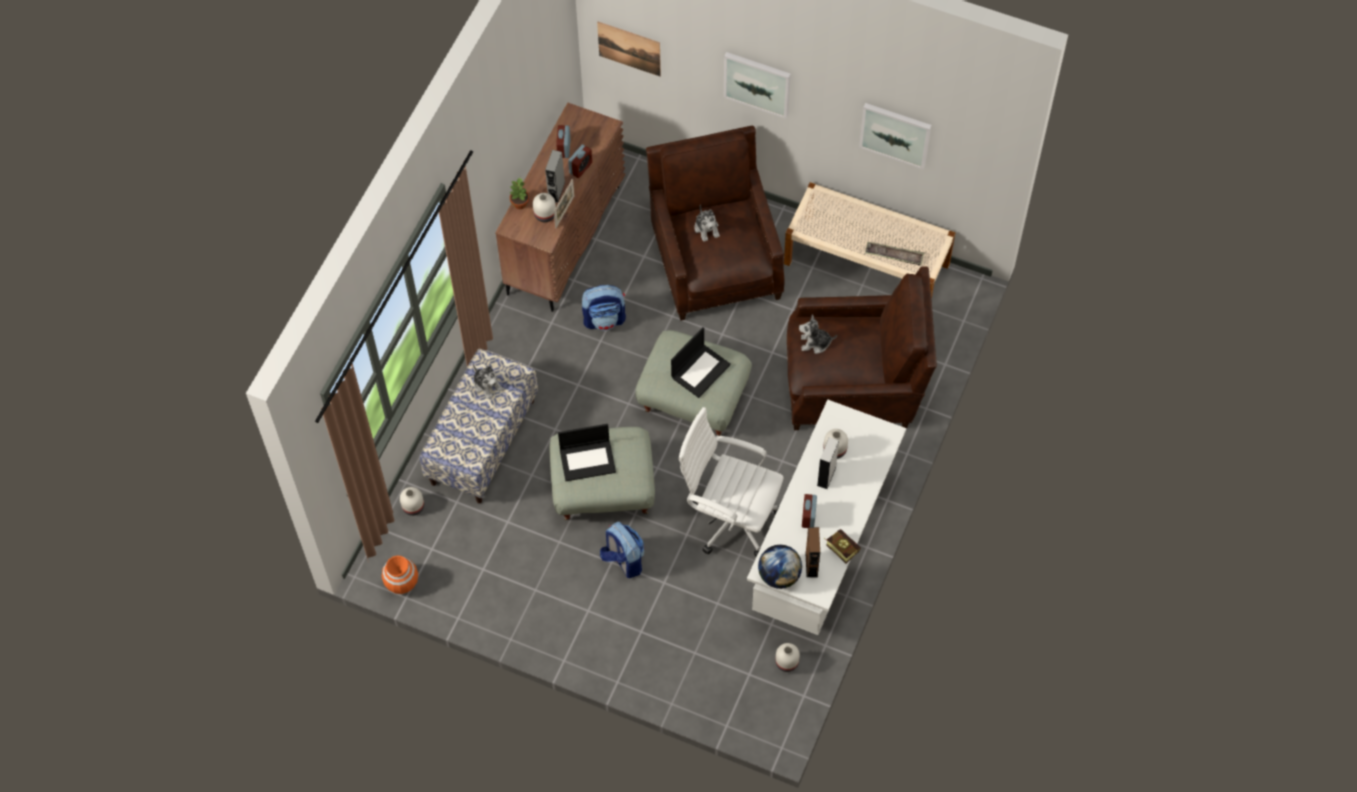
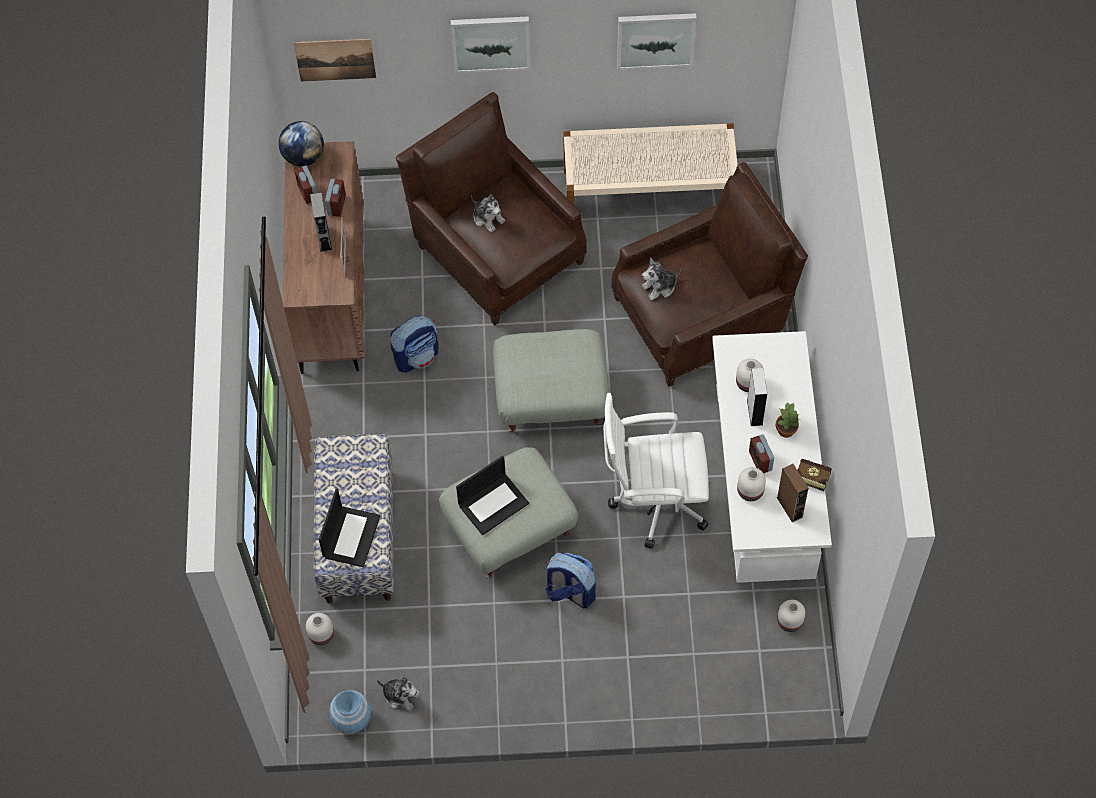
camera: 25 degrees left, 0 degrees up
orange vase [382,556,418,594] -> blue vase [329,690,371,733]
plush toy [473,364,503,399] -> plush toy moved to [377,677,420,711]
potted plant [510,177,529,209] -> potted plant moved to [775,402,800,438]
white vase [533,193,556,222] -> white vase moved to [737,467,766,501]
laptop [671,327,731,398] -> laptop moved to [319,489,380,567]
globe [758,545,802,589] -> globe moved to [279,121,324,166]
tray [865,242,924,266] -> none

